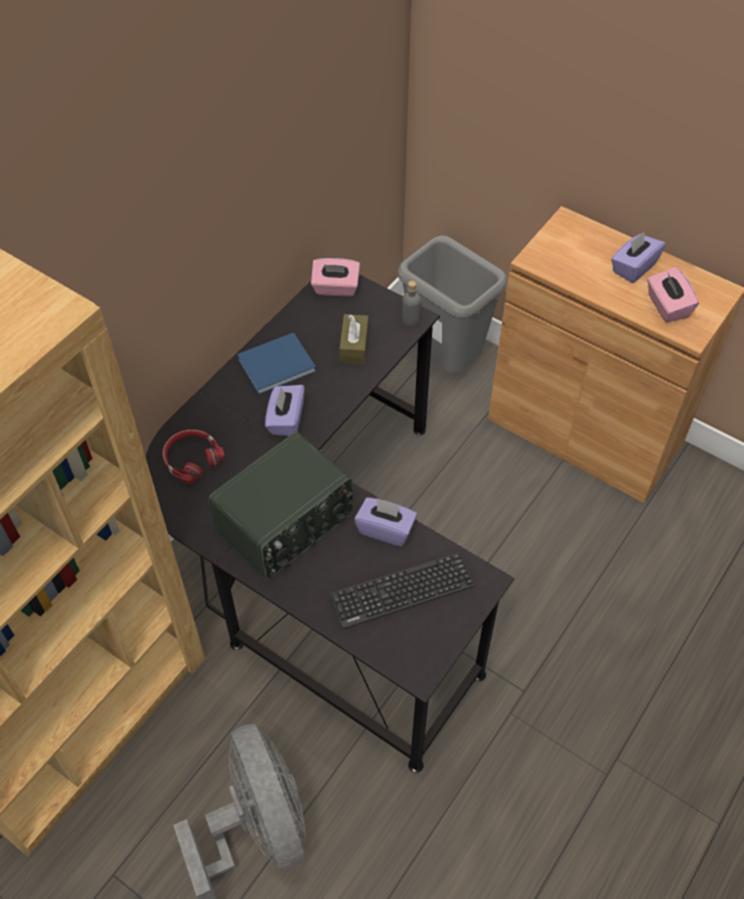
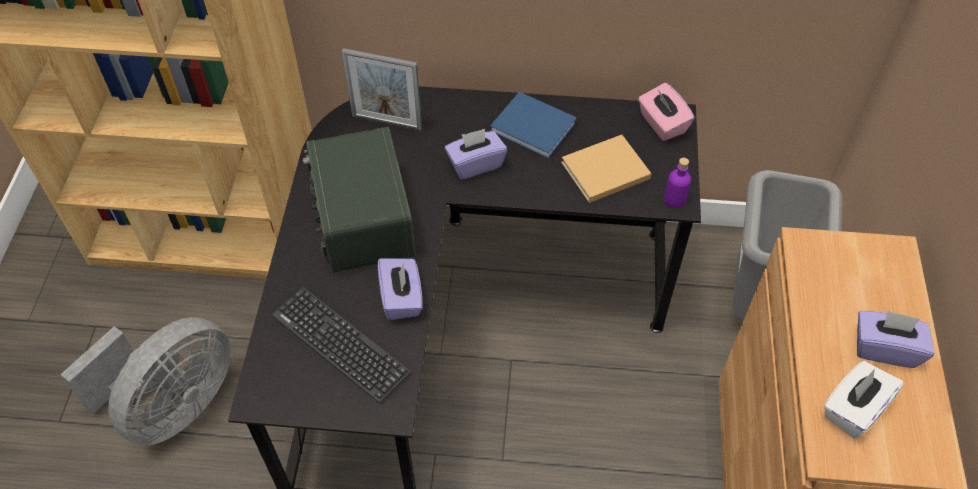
camera: 60 degrees right, 0 degrees up
red headphones [162,429,225,484] -> picture frame [342,48,422,131]
radio [209,432,353,579] -> radio turned 60 degrees clockwise [303,127,415,273]
brown tissue box [339,314,369,364] -> beige book [561,135,652,203]
grey bottle [402,281,421,326] -> purple bottle [664,158,691,208]
pink tissue box [647,267,699,322] -> white tissue box [824,361,904,439]

